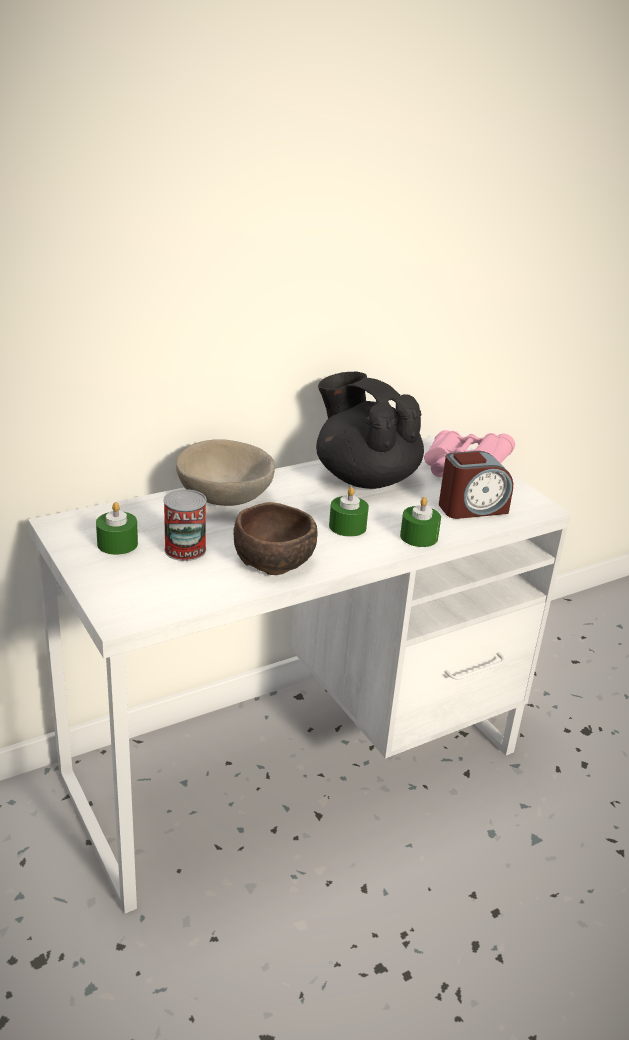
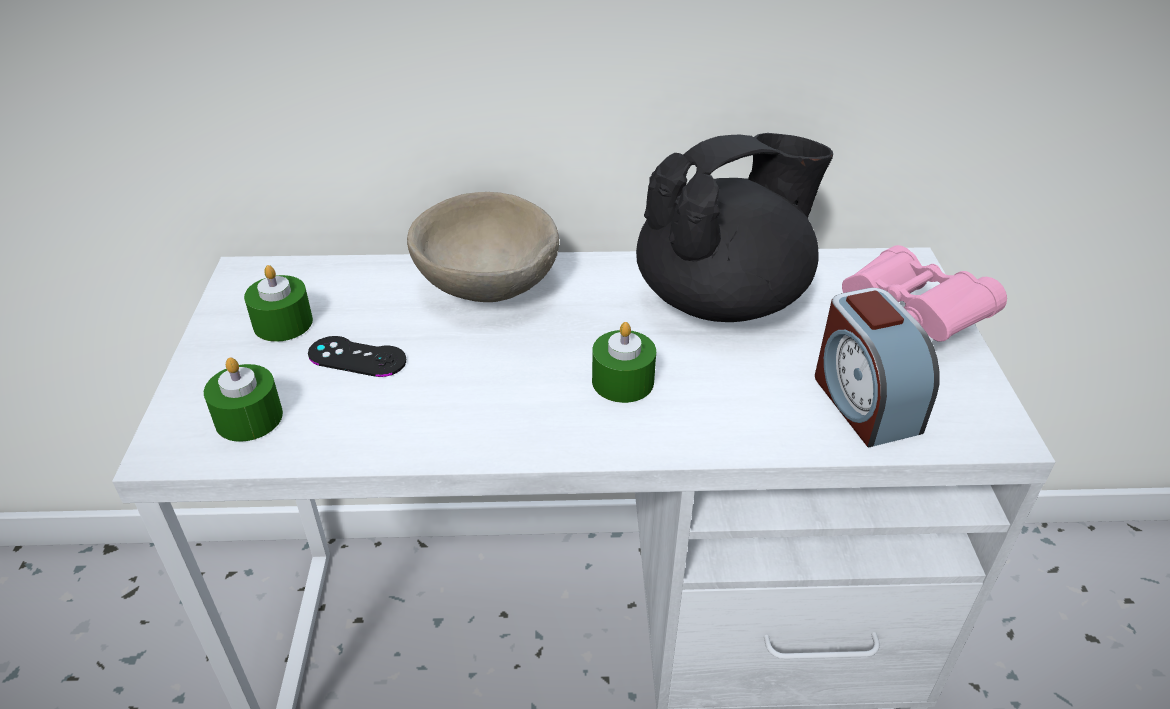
camera: 30 degrees right, 10 degrees up
can [164,489,207,561] -> black game controller [308,336,406,377]
brown bowl [234,502,317,575] -> none
black teapot [316,372,424,489] -> black teapot turned 75 degrees clockwise [636,133,833,322]
green candle [400,497,441,547] -> green candle moved to [204,357,283,442]
alarm clock [439,451,513,519] -> alarm clock turned 60 degrees clockwise [815,288,940,447]

